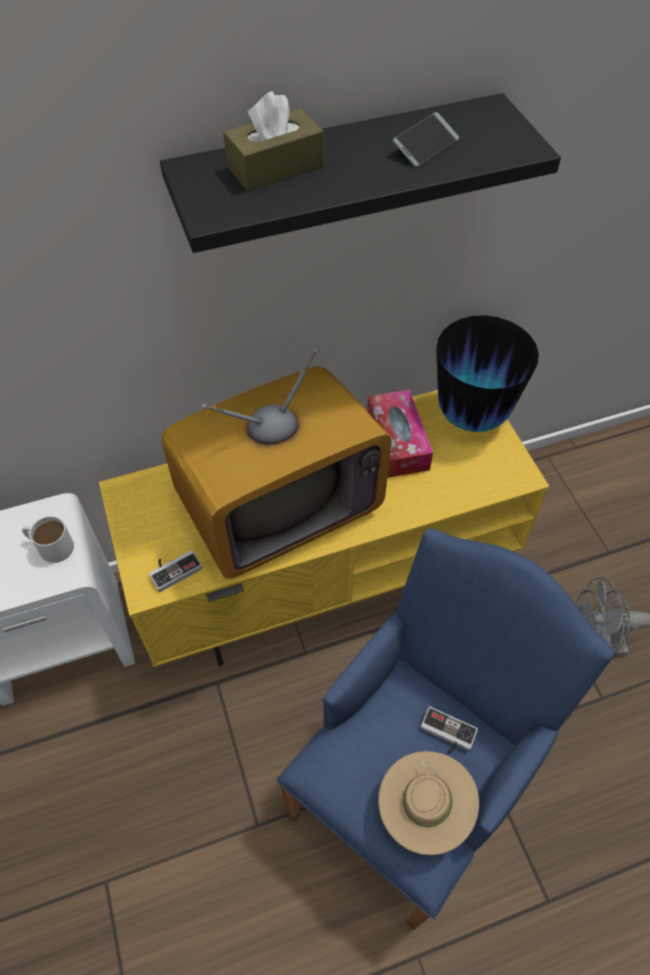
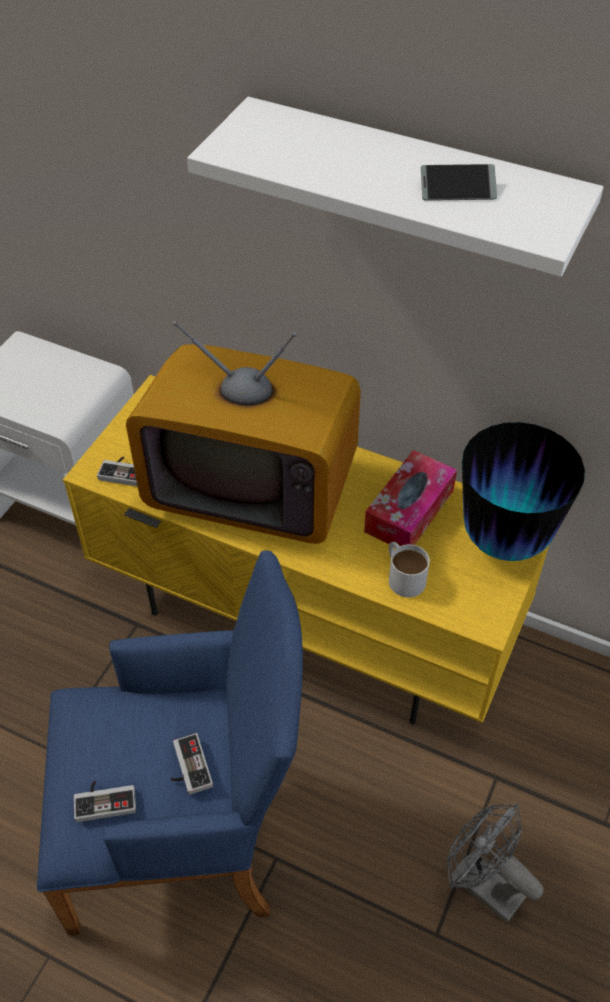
camera: 45 degrees right, 5 degrees down
white mug [22,516,74,563] -> white mug moved to [389,542,430,597]
black shelf [160,93,561,253] -> white shelf [187,97,604,277]
brown tissue box [223,91,324,191] -> none
beige hat [378,751,479,855] -> game controller [74,781,136,822]

